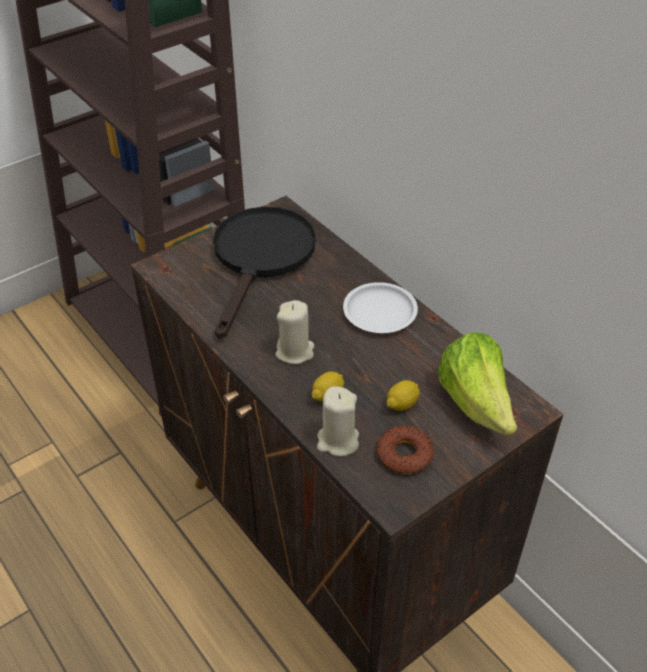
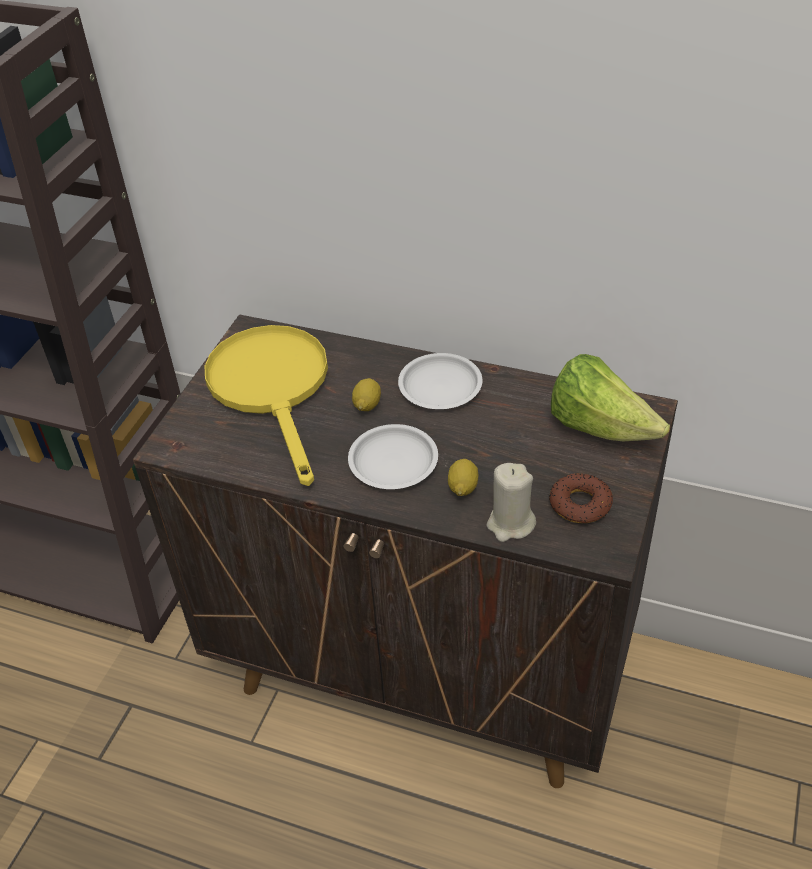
camera: 30 degrees left, 0 degrees up
black frying pan [213,207,316,338] -> yellow frying pan [204,325,328,486]
beige candle [275,300,314,364] -> white plate [348,424,438,489]
lemon [387,380,420,411] -> lemon moved to [352,378,381,411]

